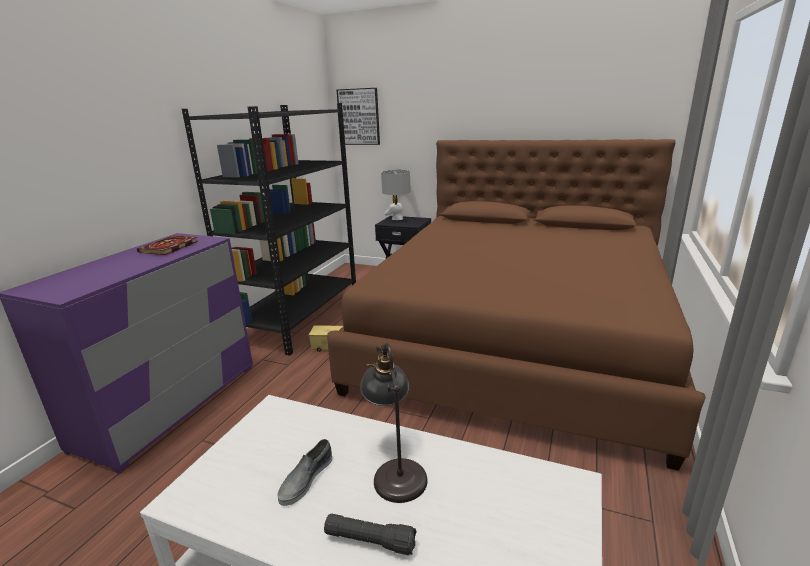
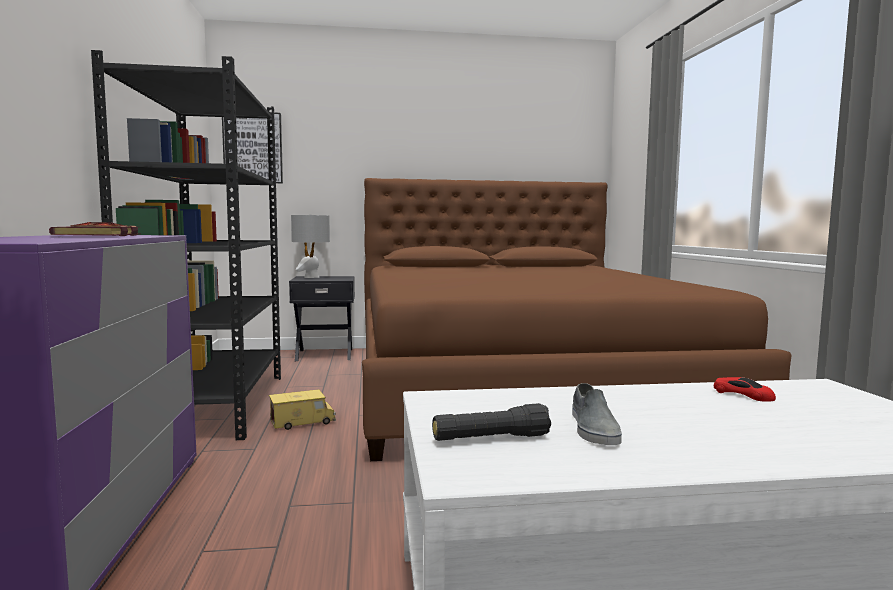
camera: 30 degrees left, 15 degrees down
black flashlight [324,513,417,555] -> black flashlight moved to [432,403,551,441]
grey table lamp [360,343,428,503] -> none
none -> red toy car [714,377,776,402]

